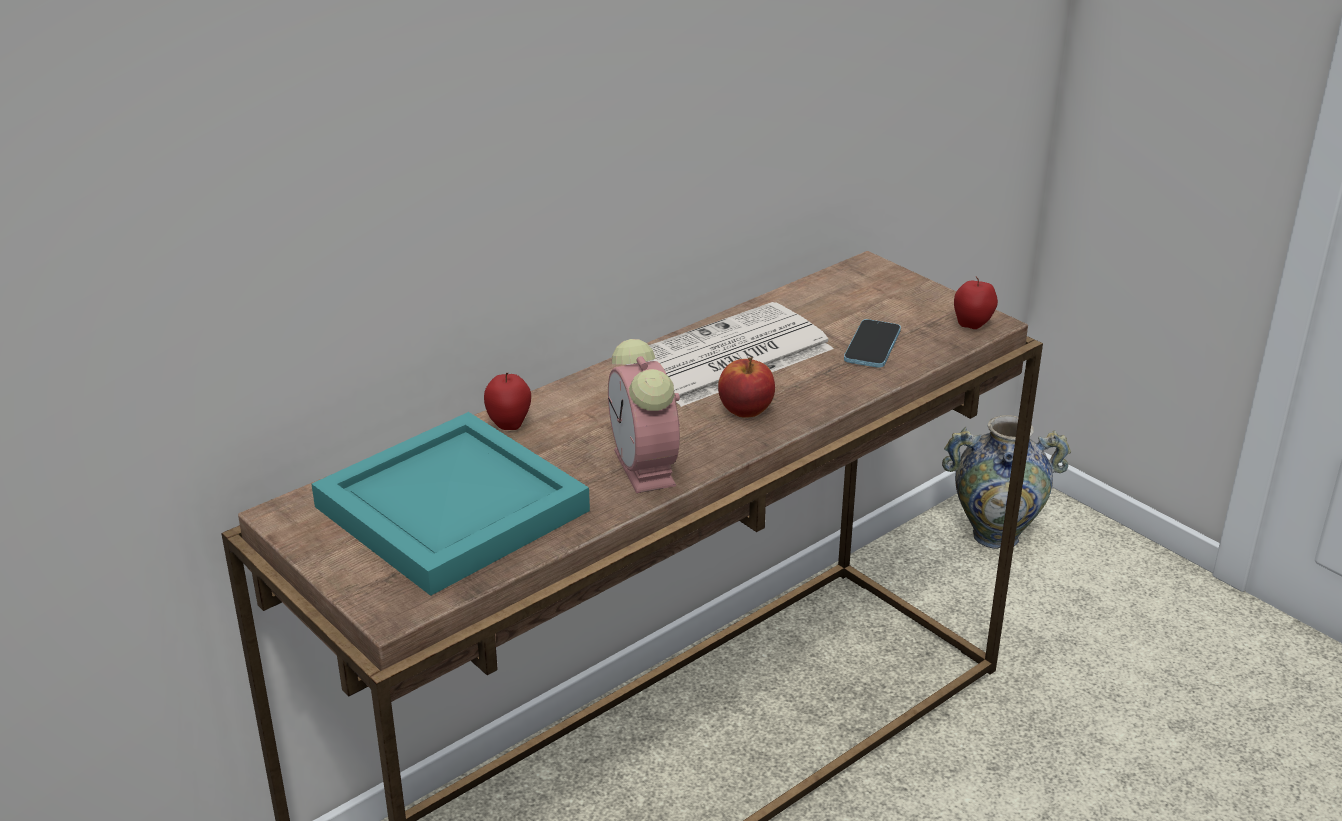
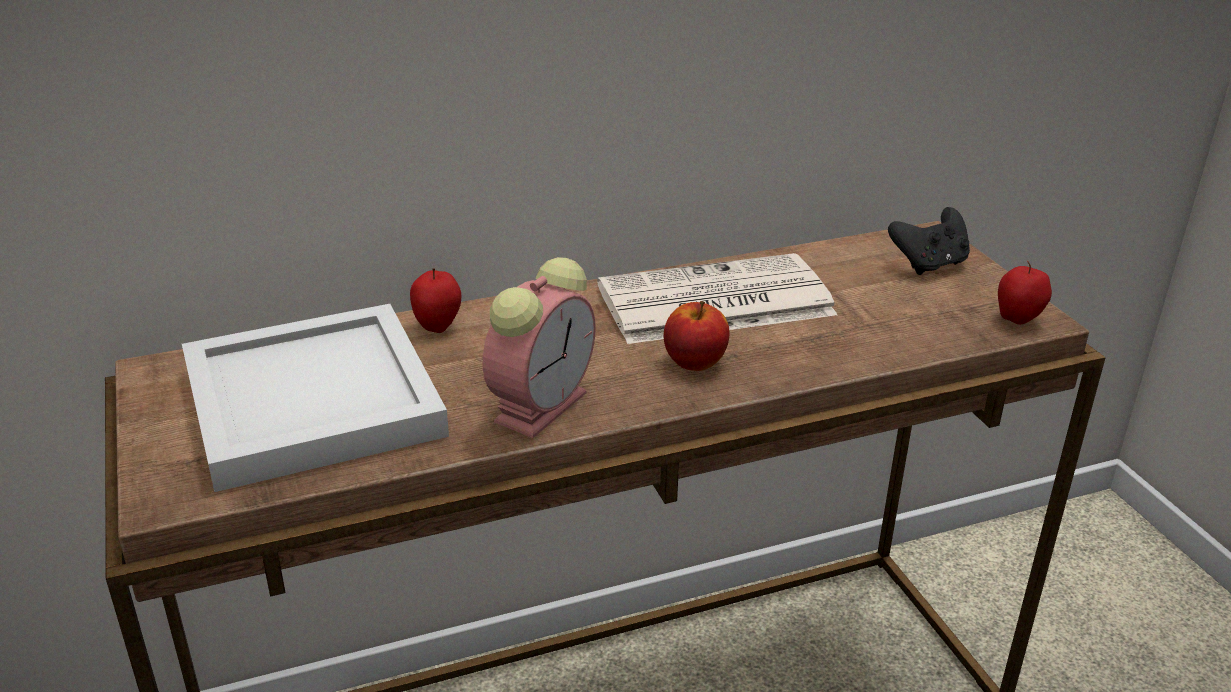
camera: 20 degrees right, 0 degrees up
turquoise tray [312,412,590,596] -> white tray [182,304,449,492]
alarm clock [608,339,680,493] -> alarm clock turned 150 degrees counterclockwise [483,257,596,438]
phone [844,319,901,368] -> none
vase [942,415,1071,549] -> none
none -> black game controller [888,207,970,275]

